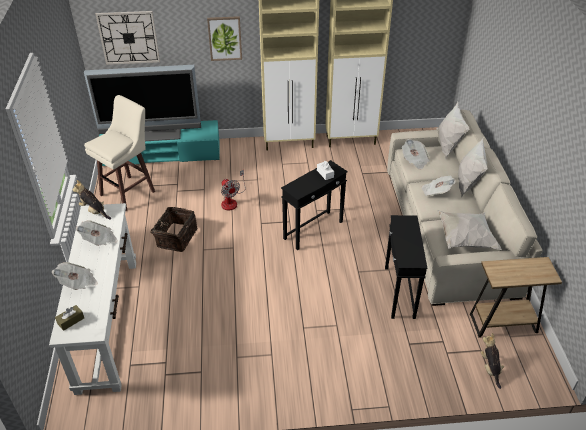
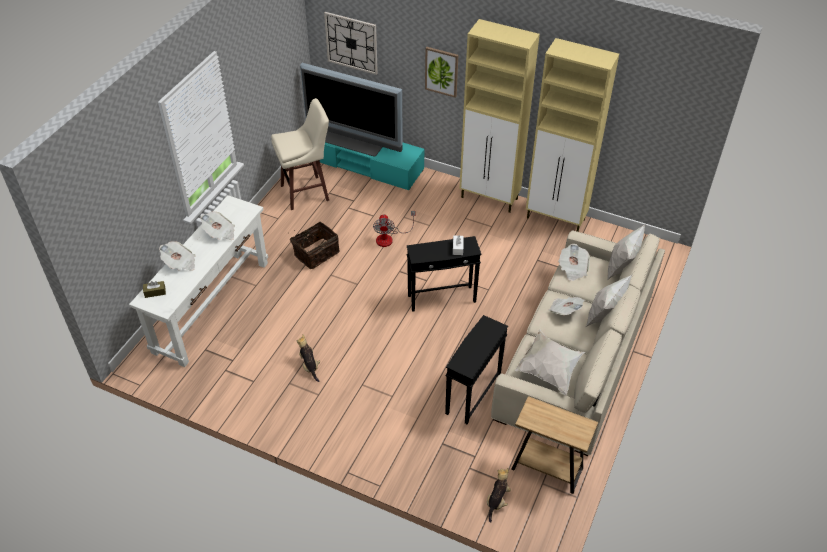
camera: 30 degrees right, 5 degrees up
plush toy [72,180,111,220] -> plush toy moved to [297,334,320,382]

